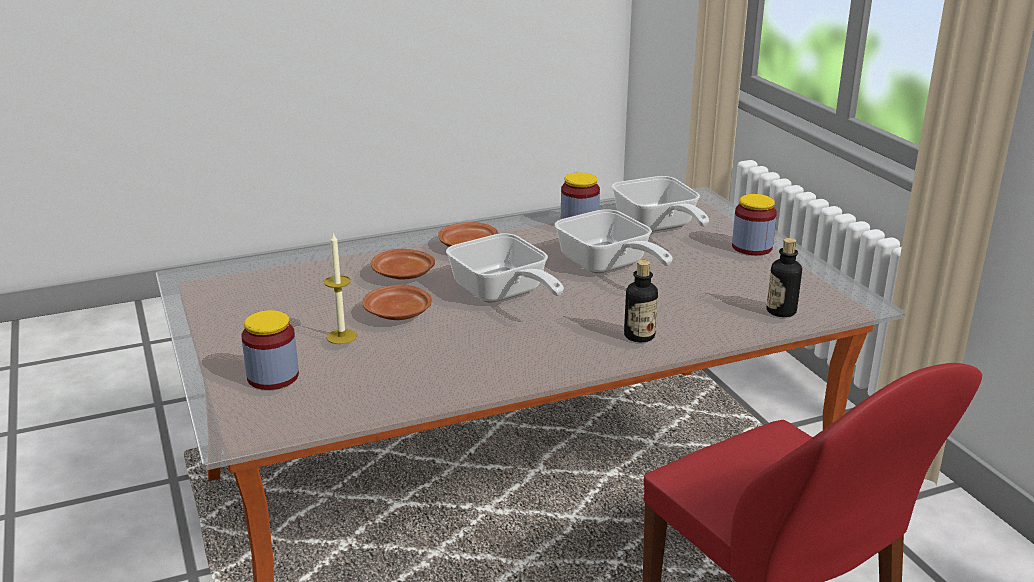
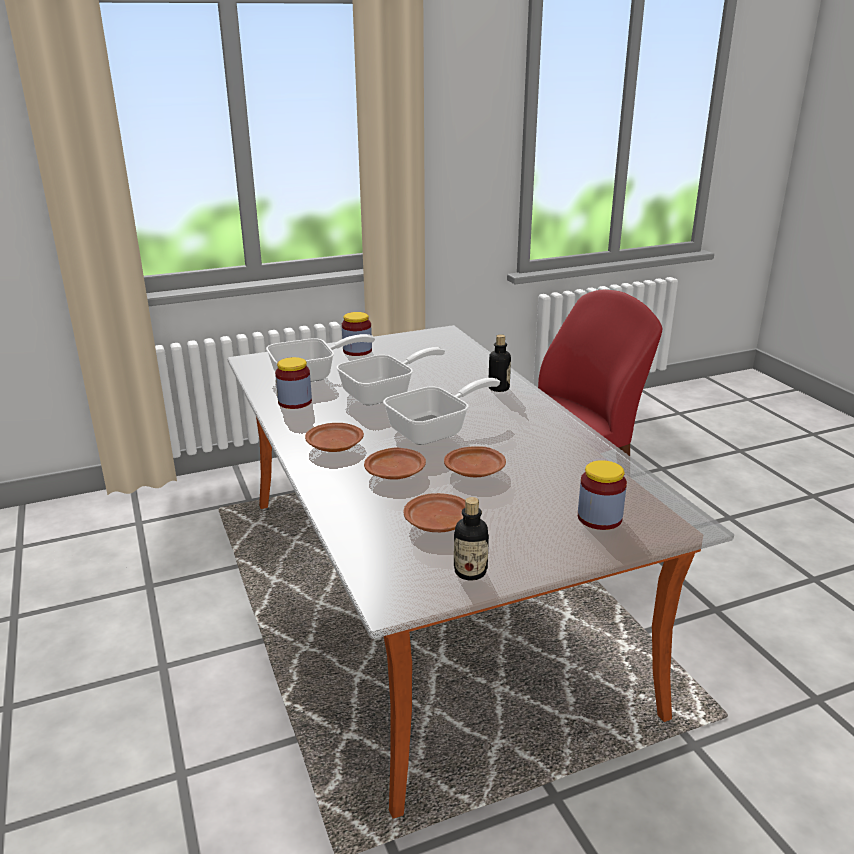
camera: 90 degrees left, 0 degrees up
candle [324,232,357,344] -> none
bottle [767,238,802,317] -> bottle moved to [454,497,489,580]
none -> brown plate [404,493,465,532]

